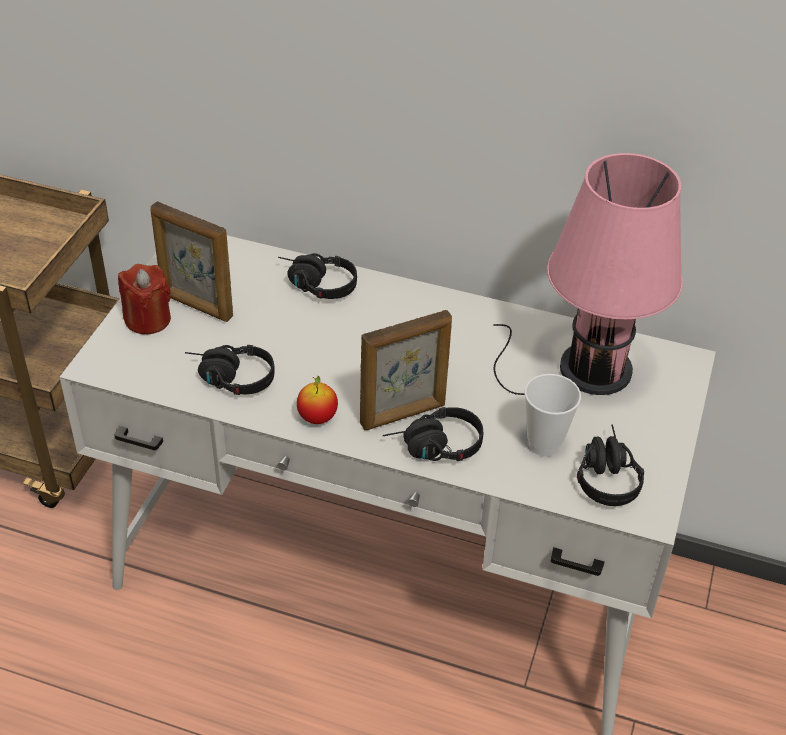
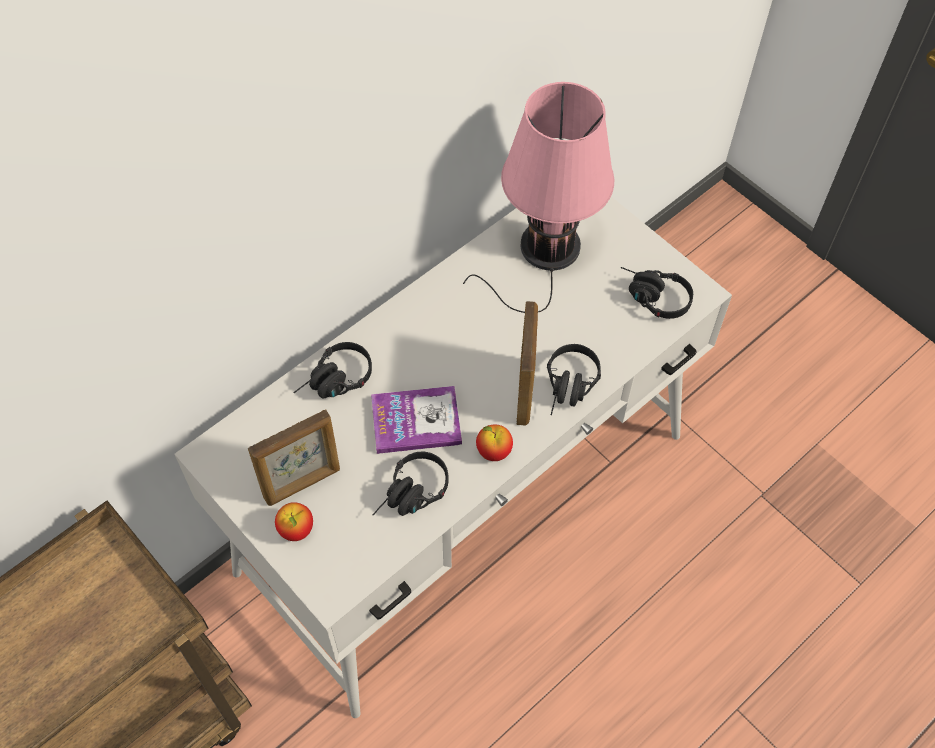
camera: 60 degrees left, 15 degrees up
red candle [118,264,171,334] -> apple [275,502,313,541]
cup [525,374,581,457] -> none
none -> book [371,386,462,454]

